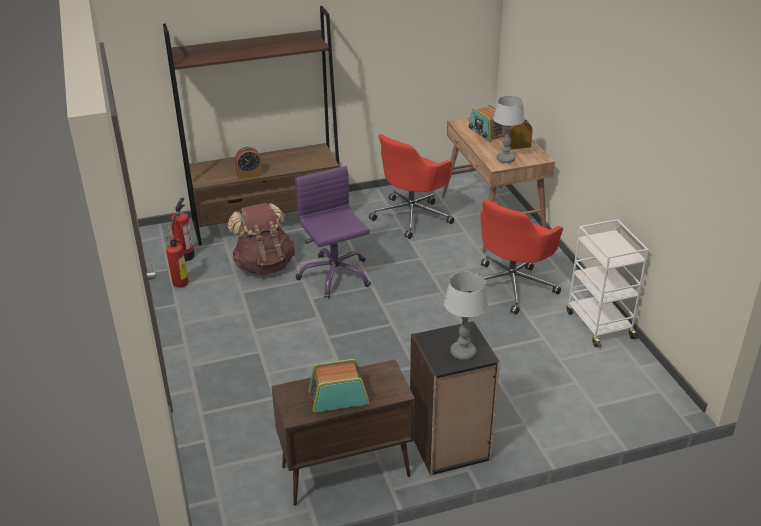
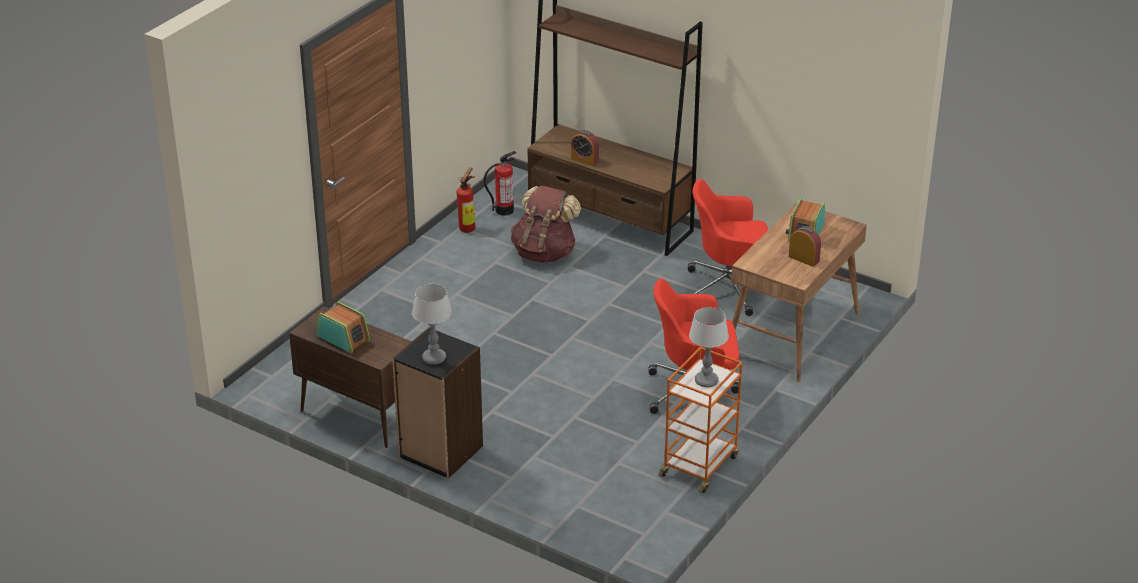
camera: 50 degrees right, 0 degrees up
purple office chair [295,166,371,298] -> none
table lamp [493,96,525,163] -> table lamp moved to [689,307,729,388]
white cart [566,219,649,348] -> orange cart [658,347,742,493]

